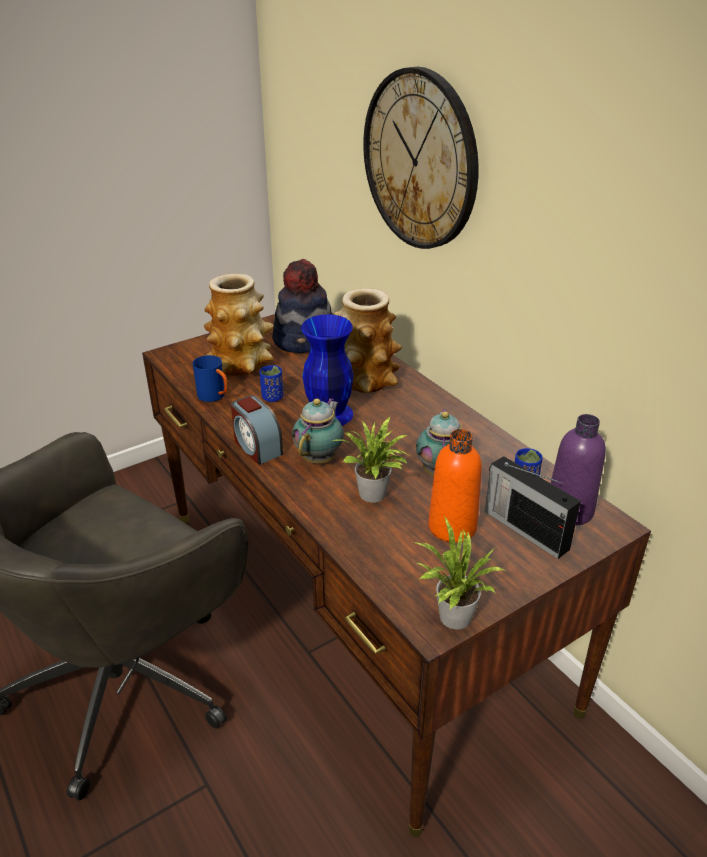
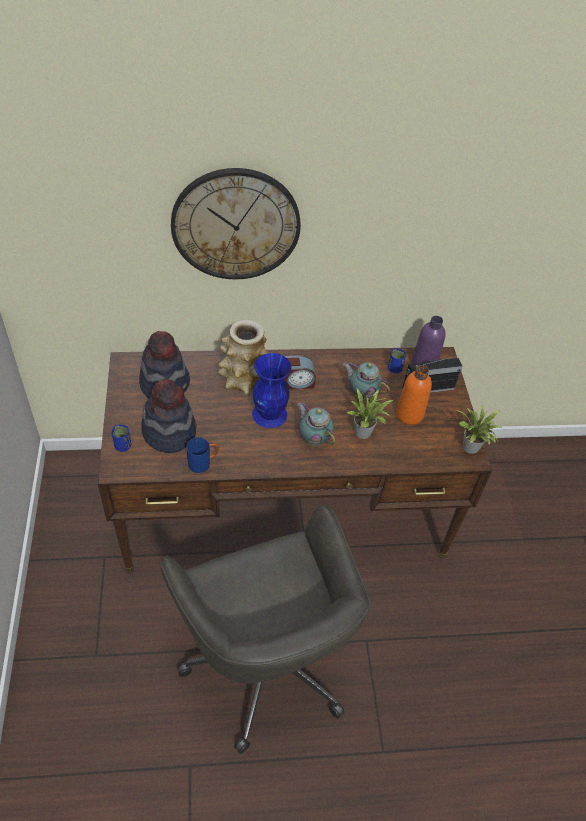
camera: 65 degrees left, 15 degrees up
vase [204,273,274,376] -> hat [141,379,196,453]
alarm clock [231,395,283,465] -> alarm clock moved to [285,355,316,389]
blue cup [259,365,284,402] -> blue cup moved to [111,424,131,452]

